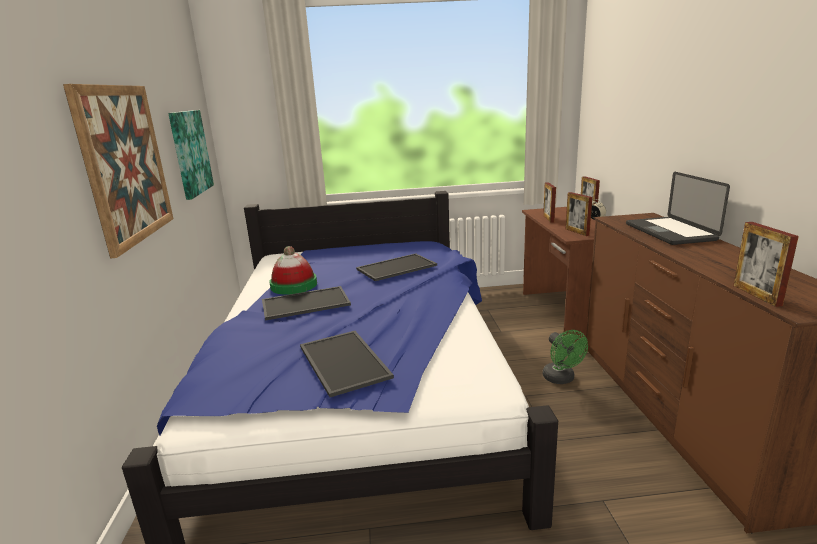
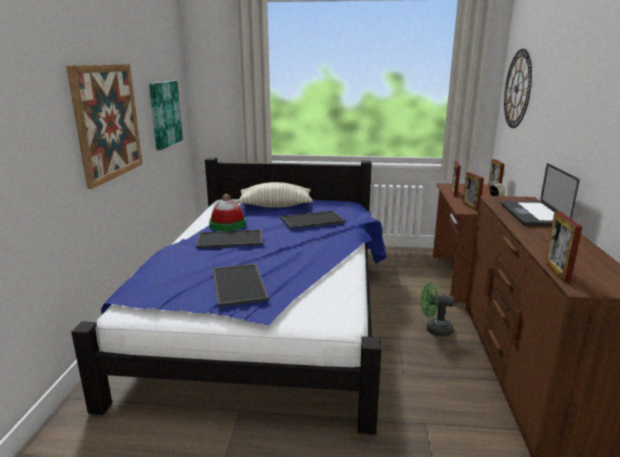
camera: 10 degrees right, 0 degrees up
green fan [543,330,588,384] -> green fan turned 105 degrees clockwise [421,283,455,336]
none -> pillow [236,182,313,208]
none -> wall clock [504,49,532,128]

